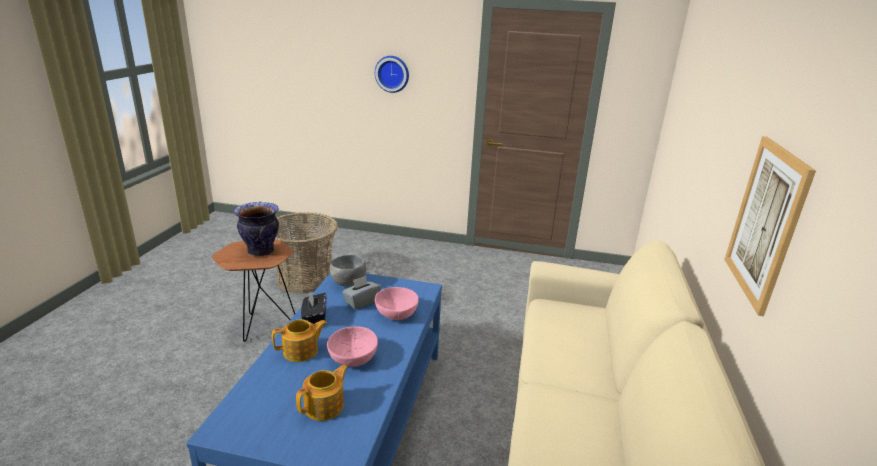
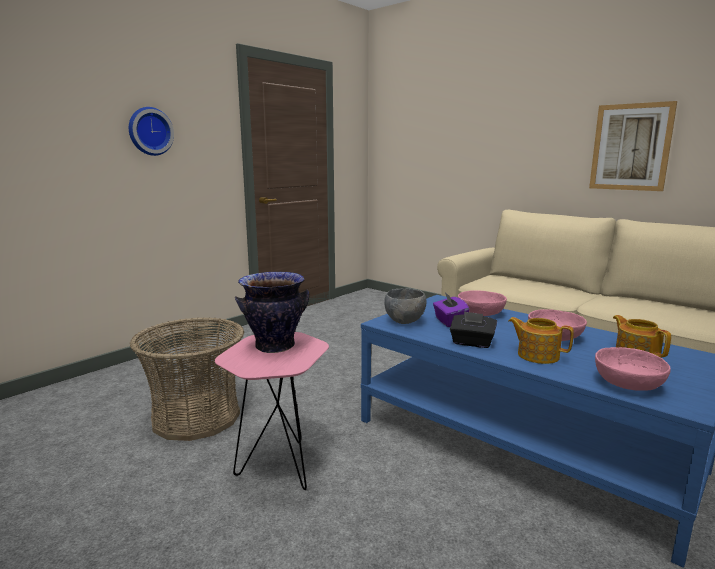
camera: 60 degrees left, 10 degrees down
brown side table [212,240,295,342] -> pink side table [215,332,329,490]
teapot [272,319,327,362] -> teapot turned 60 degrees counterclockwise [508,317,574,364]
grey tissue box [342,276,381,310] -> purple tissue box [433,292,469,327]
none -> pink bowl [595,347,671,391]

